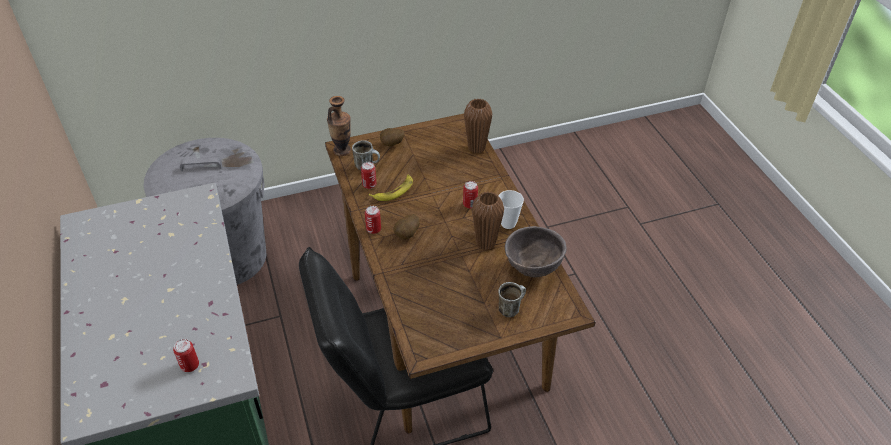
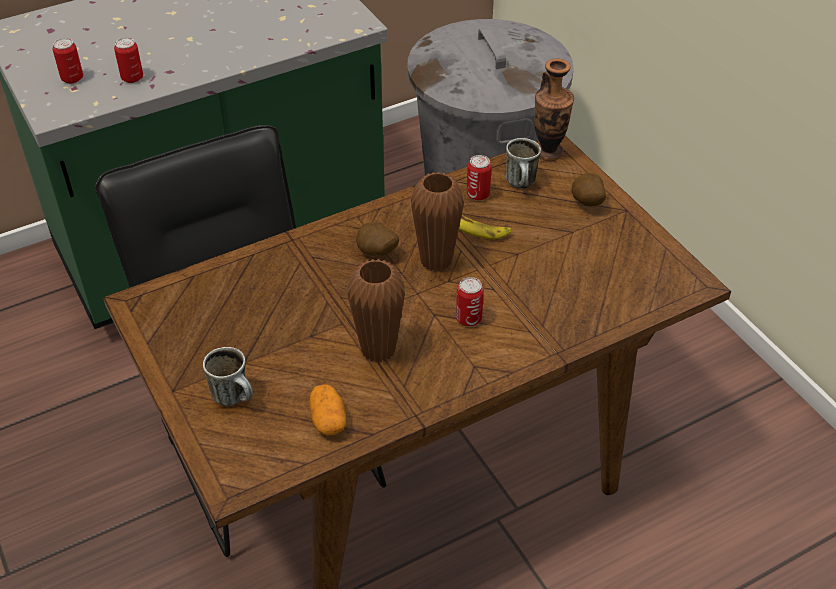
camera: 80 degrees right, 0 degrees up
can [365,206,381,234] -> can moved to [114,37,143,83]
brown vase [464,98,492,154] -> brown vase moved to [410,172,464,272]
cup [499,190,524,229] -> none
brown bowl [505,226,567,278] -> potato [310,384,346,436]

